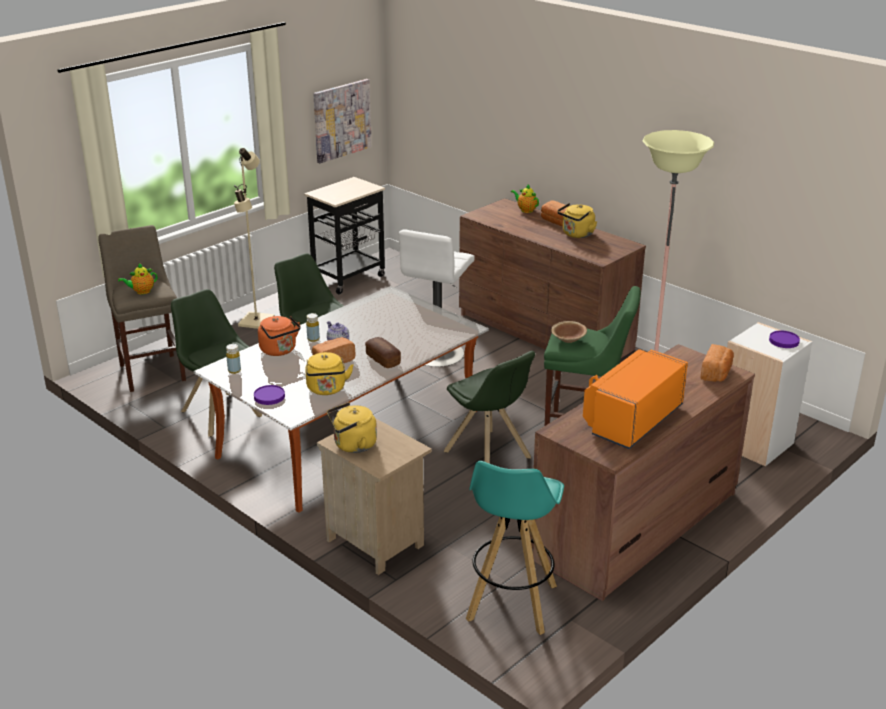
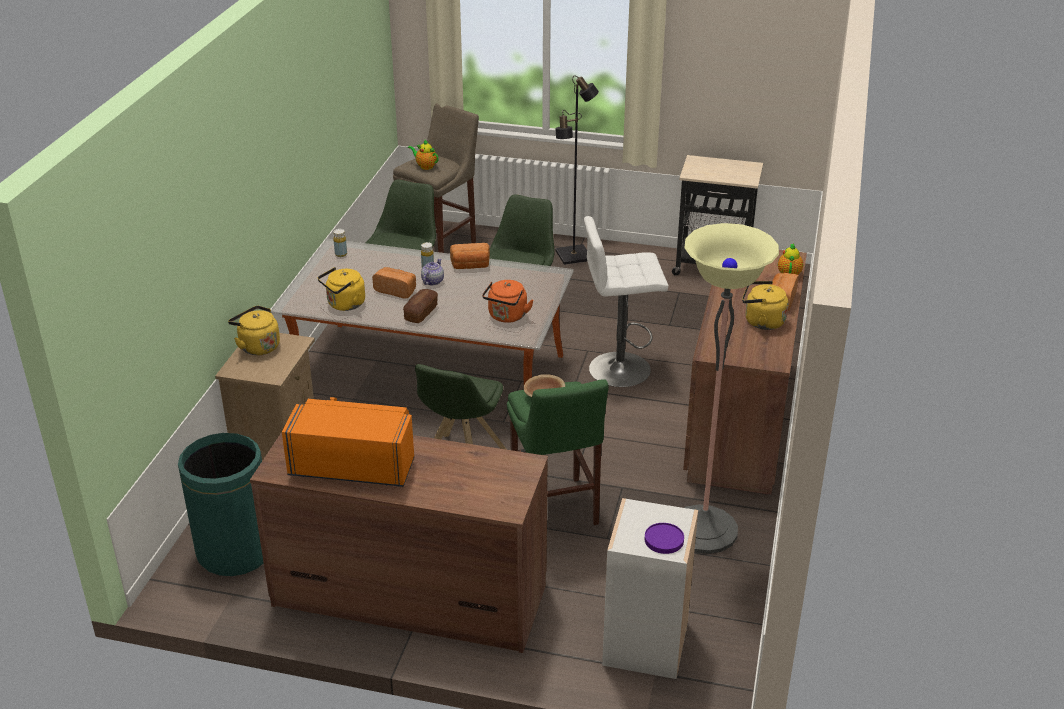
camera: 60 degrees right, 5 degrees up
beige floor lamp [234,148,275,329] -> black floor lamp [555,75,599,265]
purple plate [254,385,285,405] -> none
orange kettle [258,316,301,356] -> orange kettle moved to [482,280,534,323]
picture [313,79,372,163] -> none
turquoise stool [466,461,564,635] -> green trash can [178,433,264,576]
bread [701,344,734,382] -> bread moved to [450,243,490,269]

